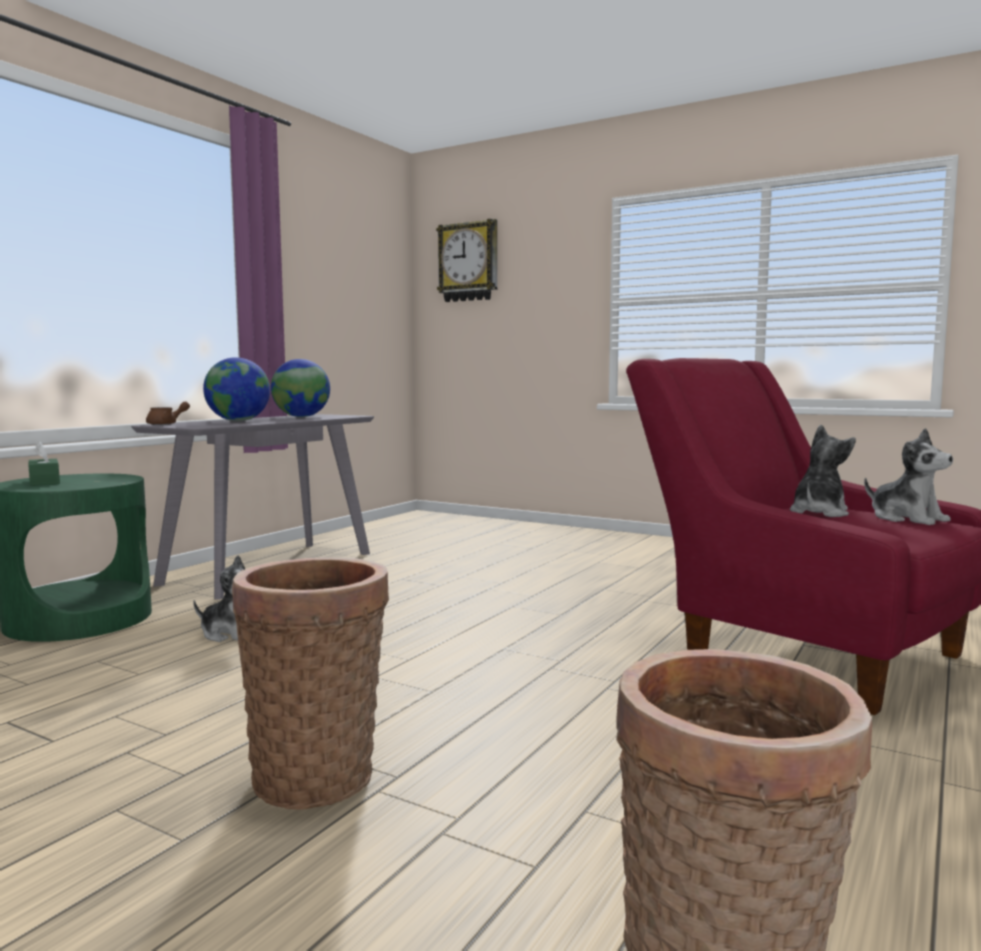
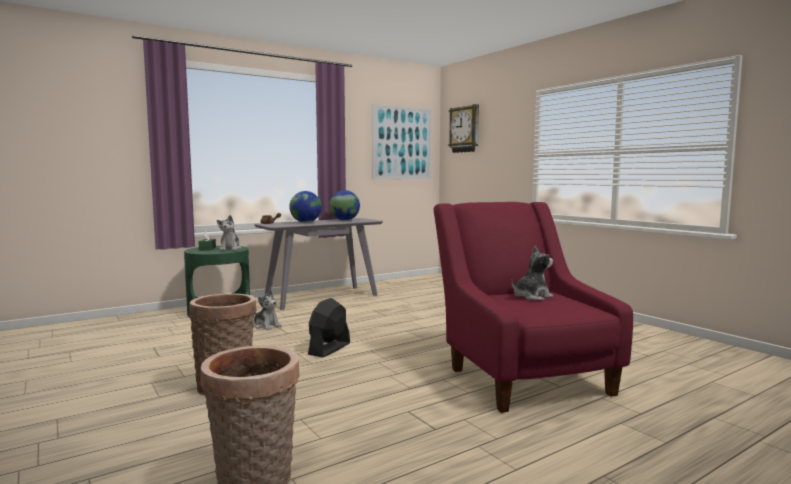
camera: 25 degrees right, 0 degrees up
plush toy [864,428,953,525] -> plush toy moved to [217,215,241,251]
none -> black fan [308,298,350,357]
none -> picture [372,104,432,180]

